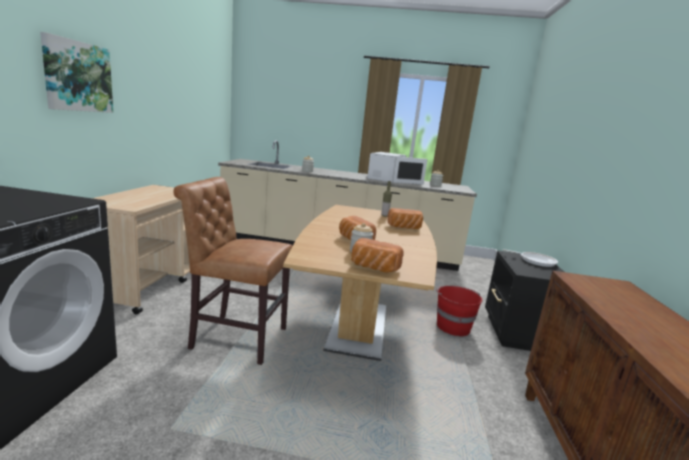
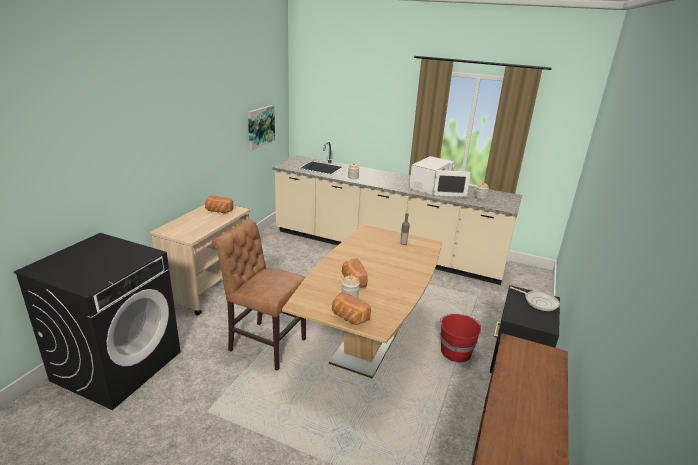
camera: 15 degrees right, 10 degrees up
picture [40,32,113,113] -> picture moved to [248,105,275,150]
bread [387,208,423,229] -> bread moved to [205,196,234,213]

